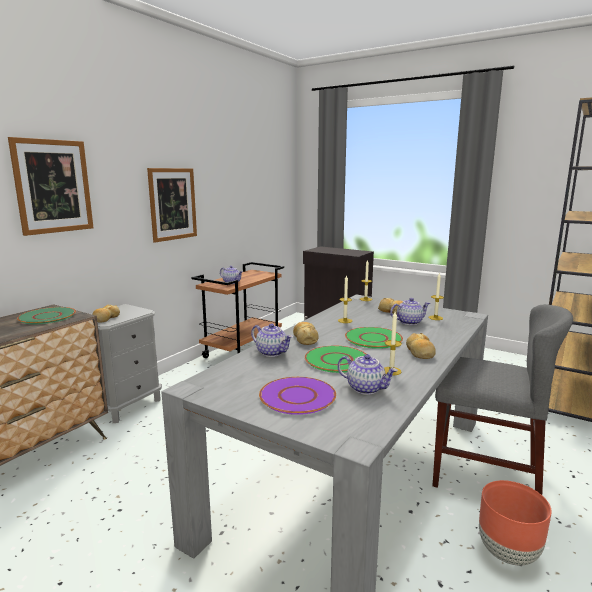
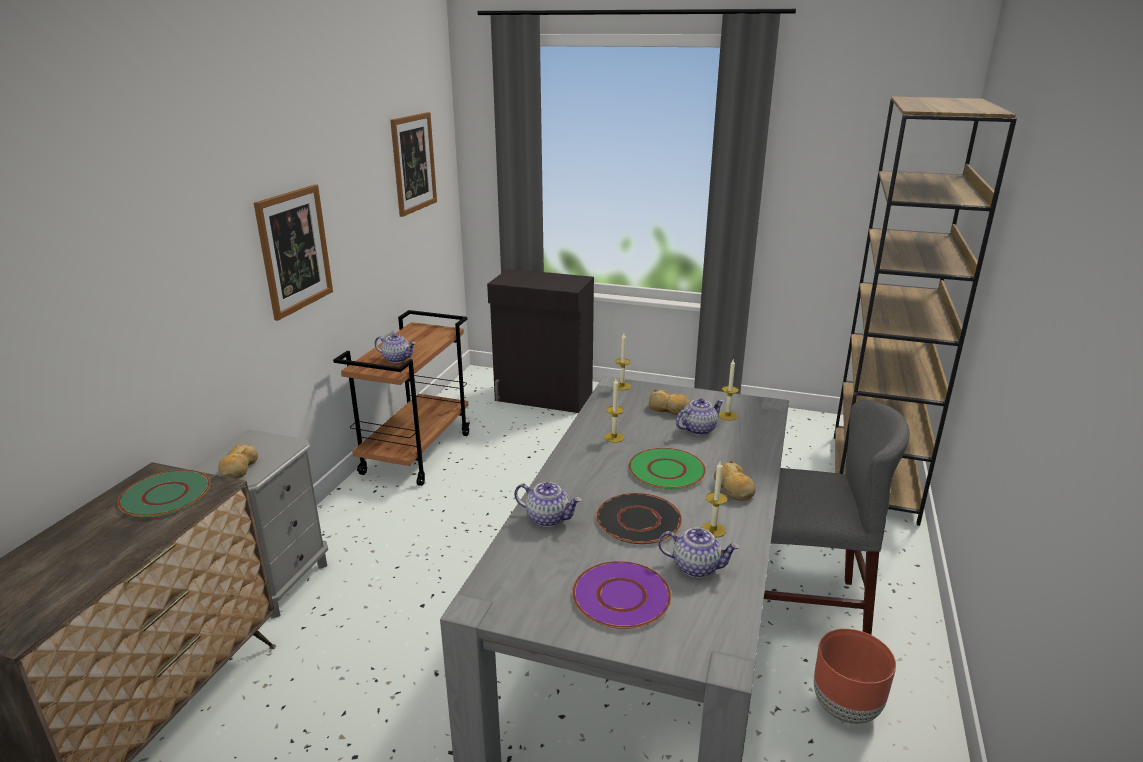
camera: 15 degrees left, 10 degrees up
picture [8,137,93,236] -> picture moved to [390,112,437,217]
bread [293,322,319,345] -> none
green plate [305,346,366,373] -> black plate [596,493,682,544]

